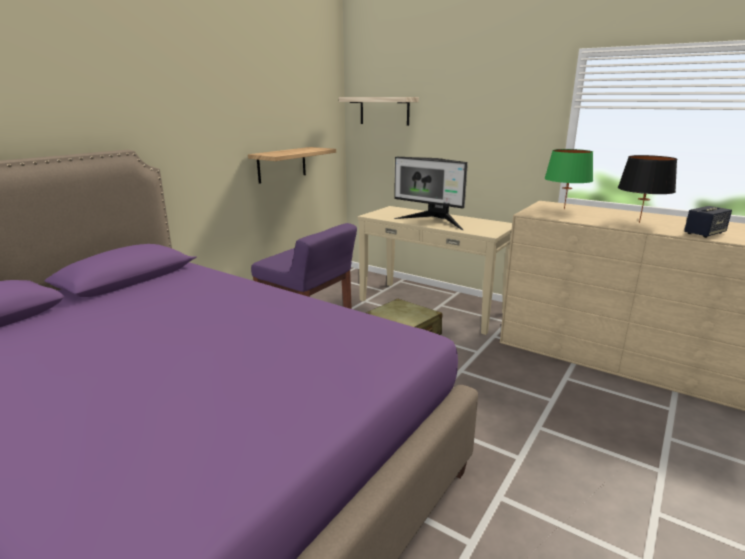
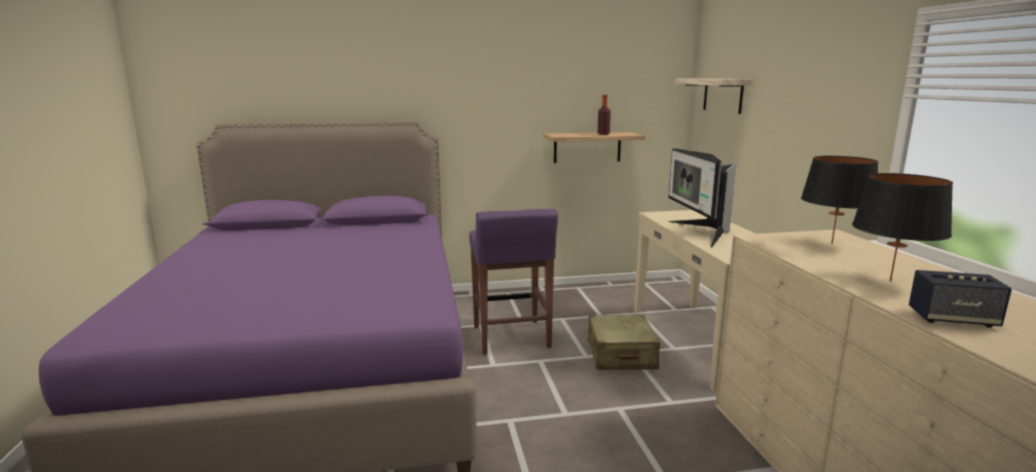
camera: 45 degrees right, 5 degrees down
green table lamp [544,149,593,209] -> black table lamp [801,156,878,244]
none -> bottle [598,95,611,135]

